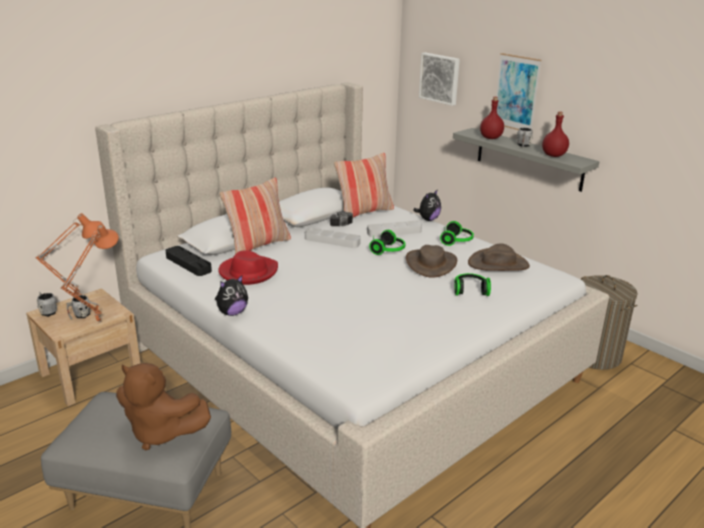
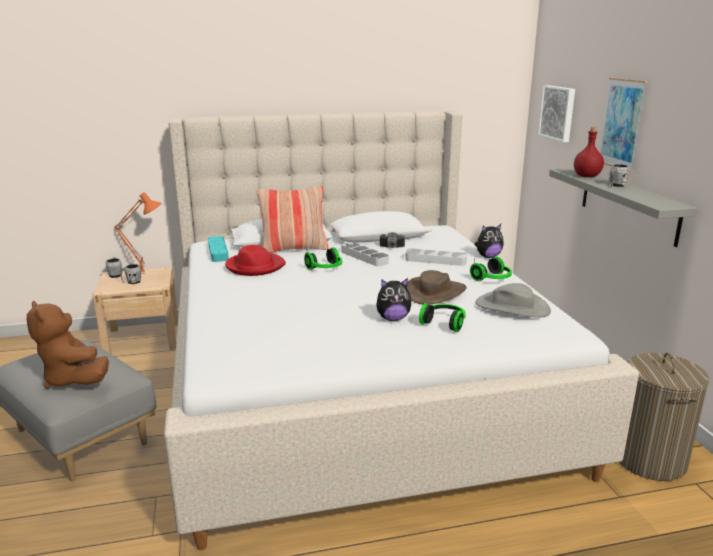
camera: 30 degrees right, 5 degrees down
orange table lamp [61,224,119,323] -> none
black tray [166,246,212,276] -> turquoise tray [208,236,229,262]
plush toy [215,275,248,316] -> plush toy moved to [376,278,411,321]
pillow [334,153,394,217] -> none
headphones [369,230,405,255] -> headphones moved to [304,247,342,270]
brown hat [468,243,530,271] -> grey hat [475,283,551,318]
red bottle [542,111,569,157] -> none

